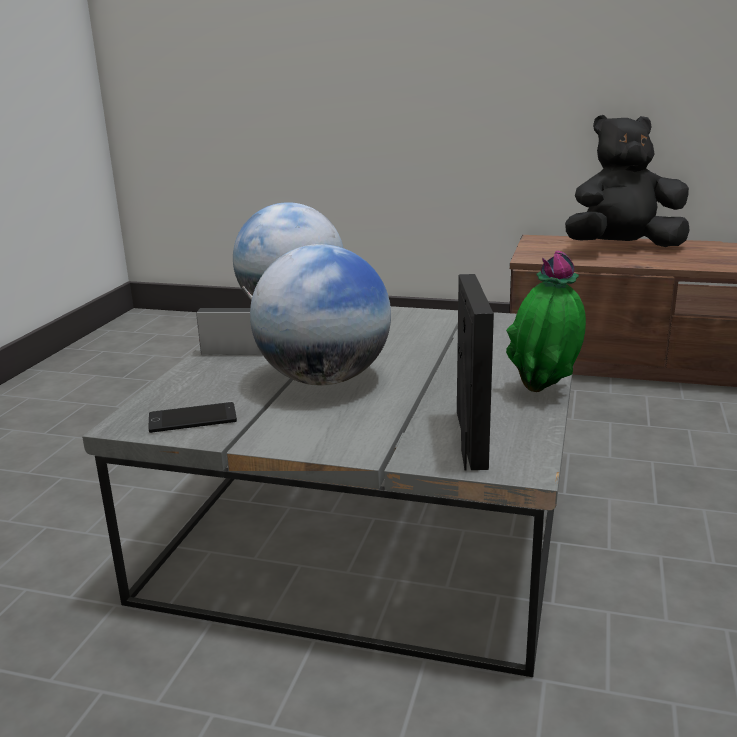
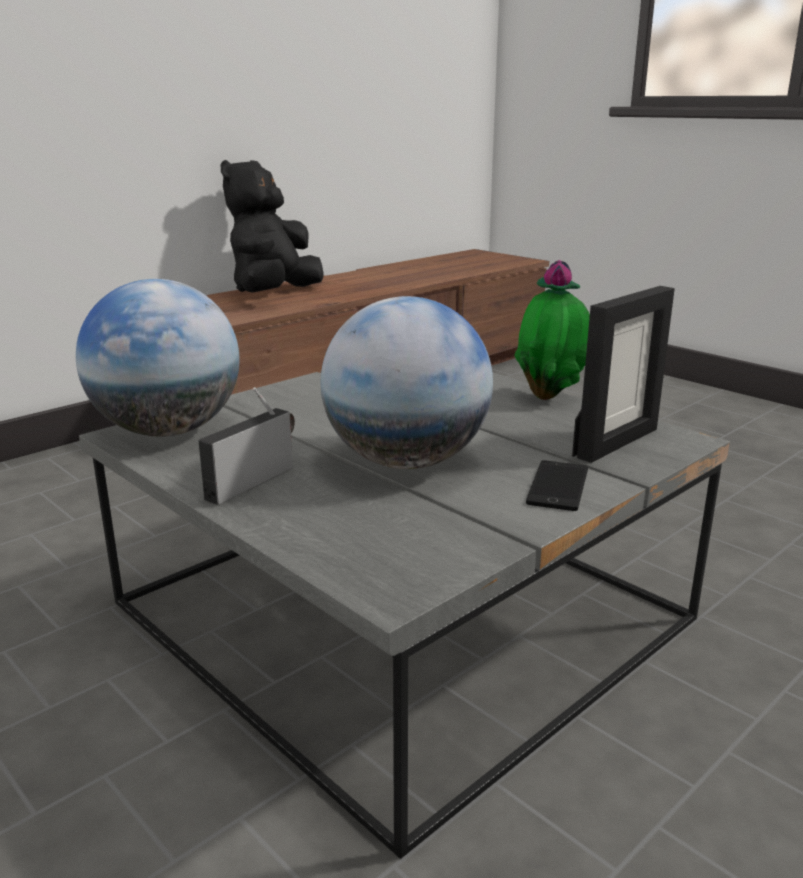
camera: 60 degrees left, 0 degrees up
phone [148,402,237,433] -> phone moved to [526,460,588,511]
picture frame [457,274,494,471] -> picture frame turned 105 degrees clockwise [572,286,675,463]

